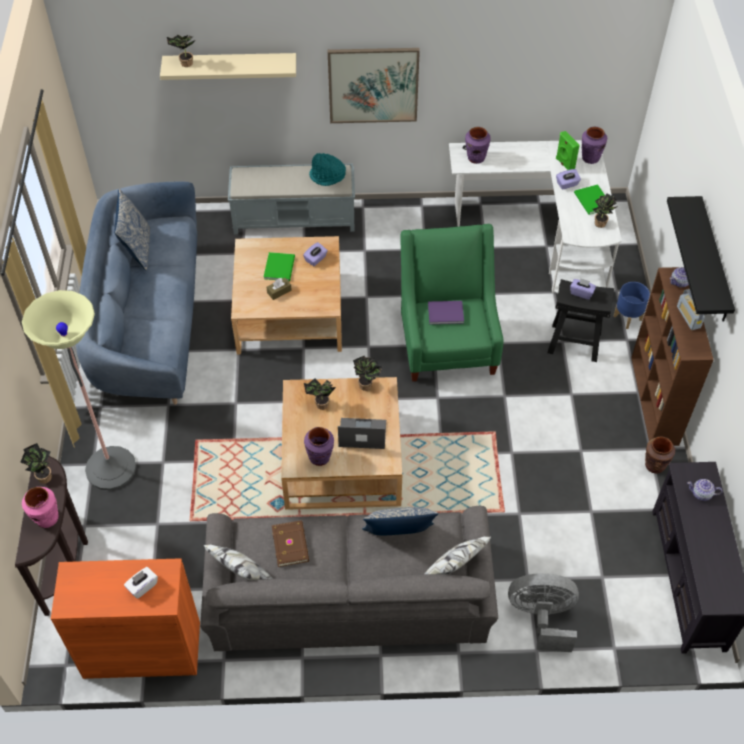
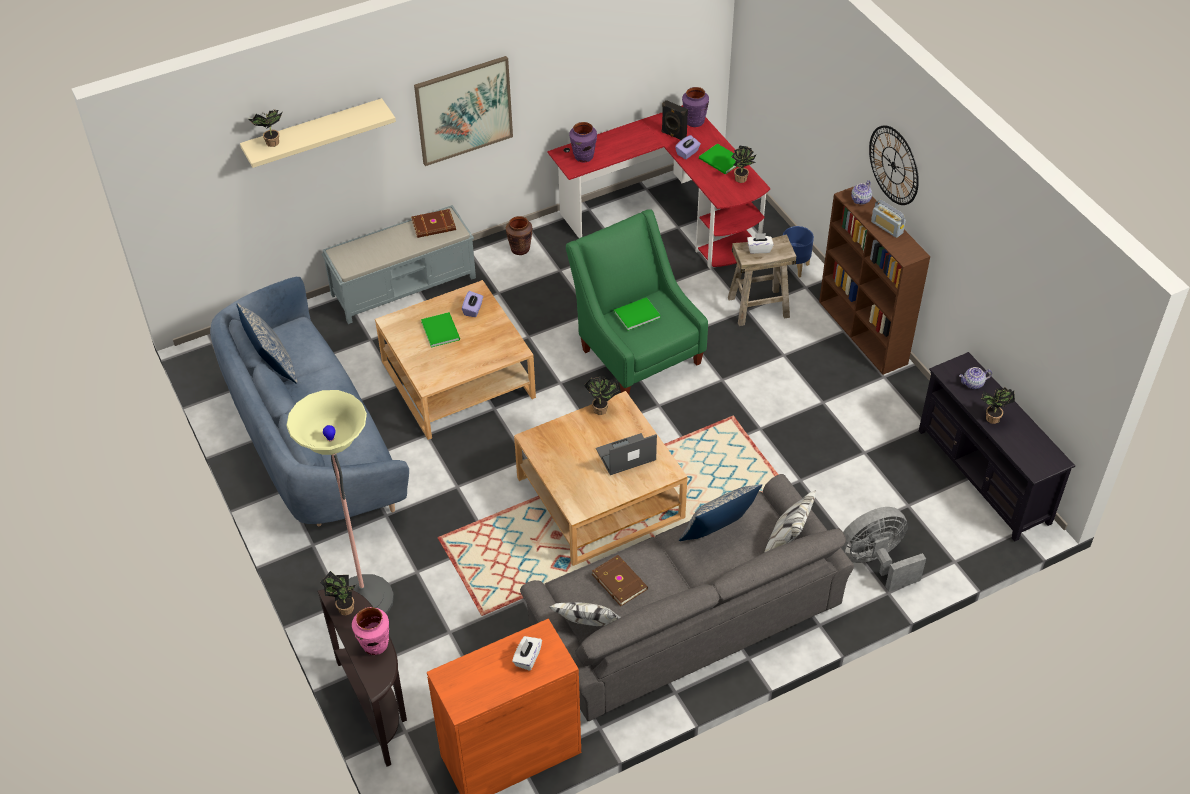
camera: 25 degrees left, 5 degrees down
brown tissue box [267,278,292,300] -> none
potted plant [304,378,336,410] -> potted plant moved to [982,387,1015,424]
purple vase [304,427,334,466] -> none
turquoise hat [309,153,346,186] -> brown book [411,209,456,238]
purple book [428,301,464,324] -> green book [614,297,661,331]
white desk [449,140,622,293] -> red desk [547,105,770,269]
black stool [548,279,614,362] -> beige stool [728,234,796,326]
green speaker [556,131,580,170] -> black speaker [662,100,688,140]
purple tissue box [570,278,596,300] -> white tissue box [747,233,774,254]
brown vase [645,437,675,473] -> brown vase moved to [506,216,533,255]
black shelf [667,196,735,322] -> wall clock [869,125,919,205]

